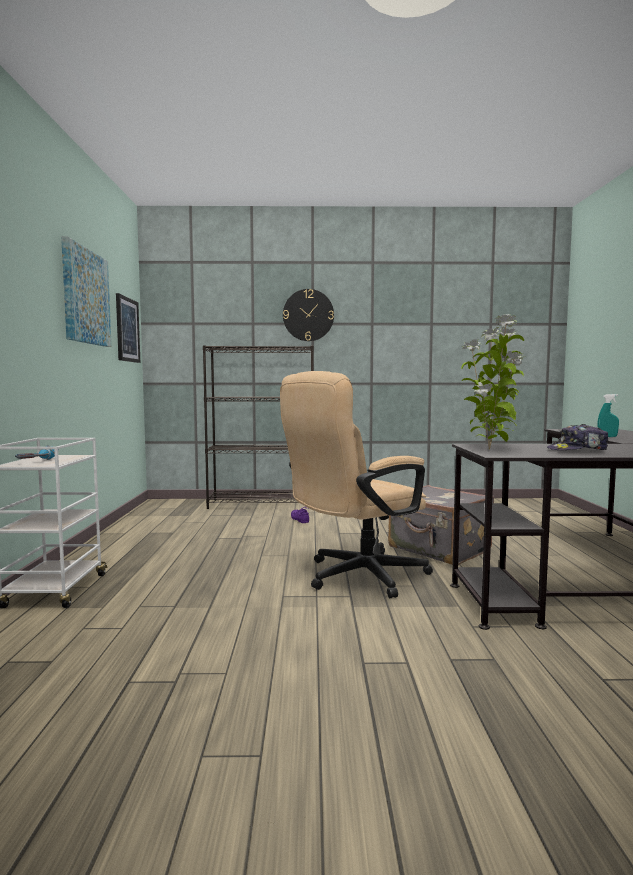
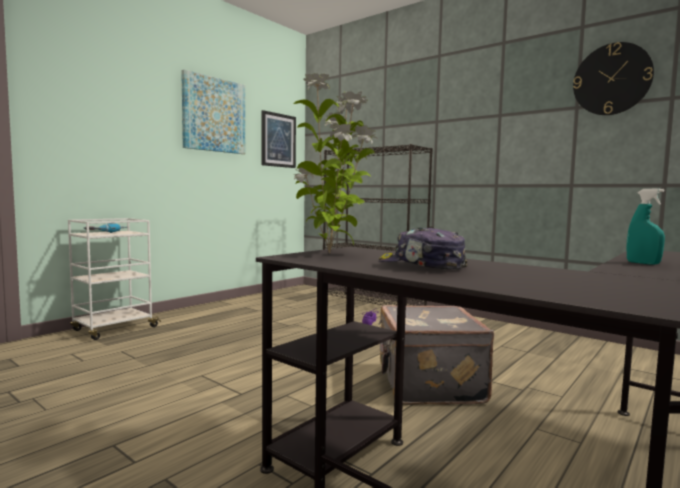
camera: 40 degrees right, 0 degrees up
beige office chair [280,371,433,598] -> none
wall clock [283,289,334,341] -> wall clock moved to [573,42,654,115]

